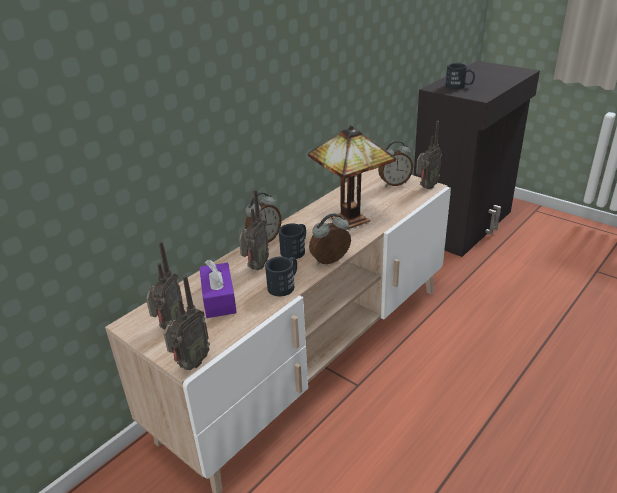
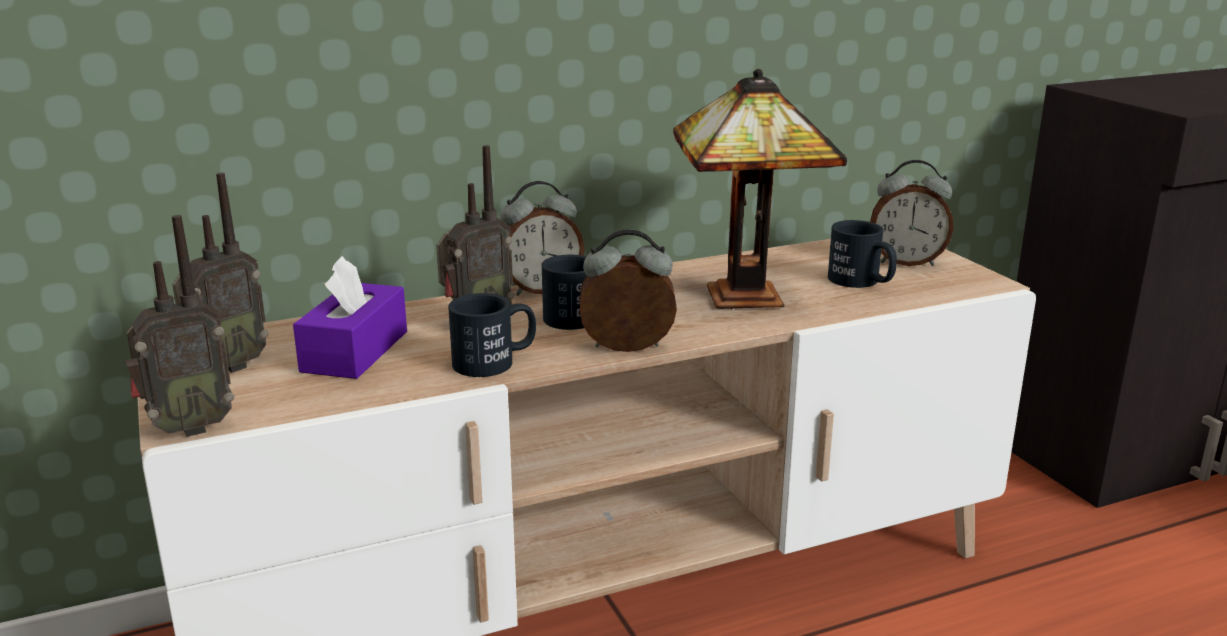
camera: 25 degrees right, 10 degrees down
radio [416,121,442,189] -> none
black mug [446,63,475,89] -> black mug moved to [828,220,897,288]

